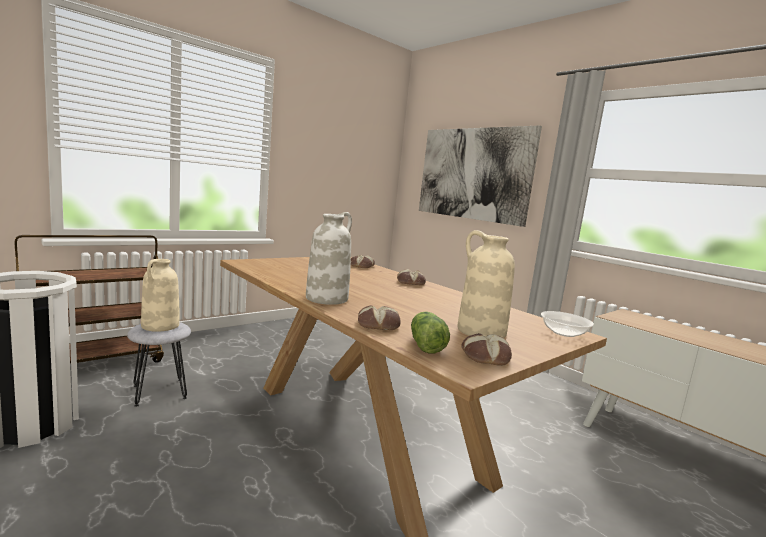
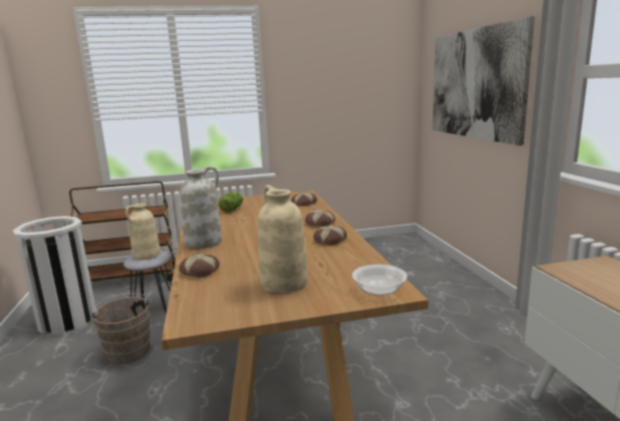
camera: 30 degrees right, 5 degrees up
lettuce [411,311,450,353] -> lettuce moved to [218,192,243,213]
bread [461,333,512,366] -> bread moved to [313,225,347,245]
none -> brown bucket [90,293,152,364]

